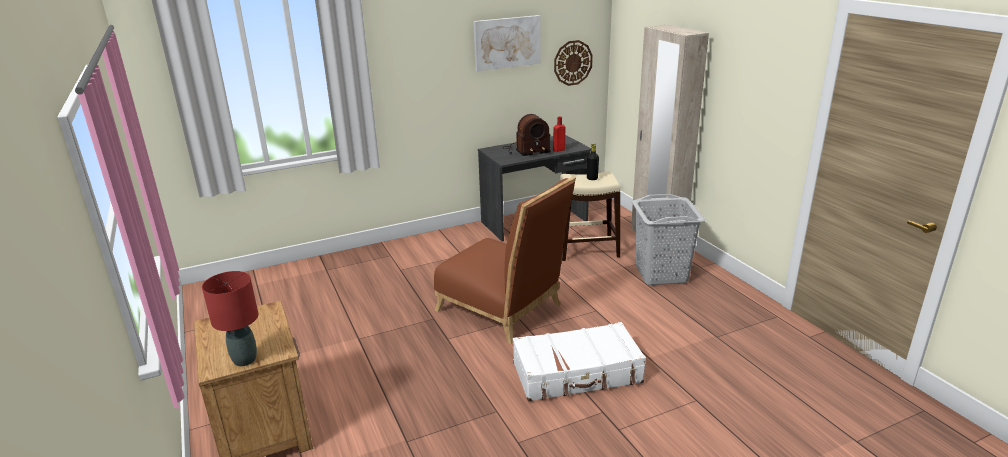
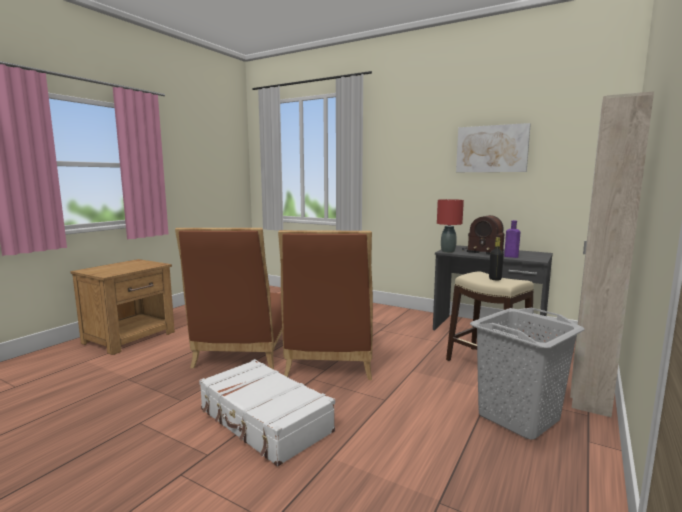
camera: 55 degrees right, 15 degrees down
red table lamp [202,271,258,366] -> red table lamp moved to [437,199,464,253]
red bottle [553,117,565,152] -> purple bottle [504,220,520,258]
wall clock [554,40,593,86] -> none
none -> brown chair [175,228,282,370]

